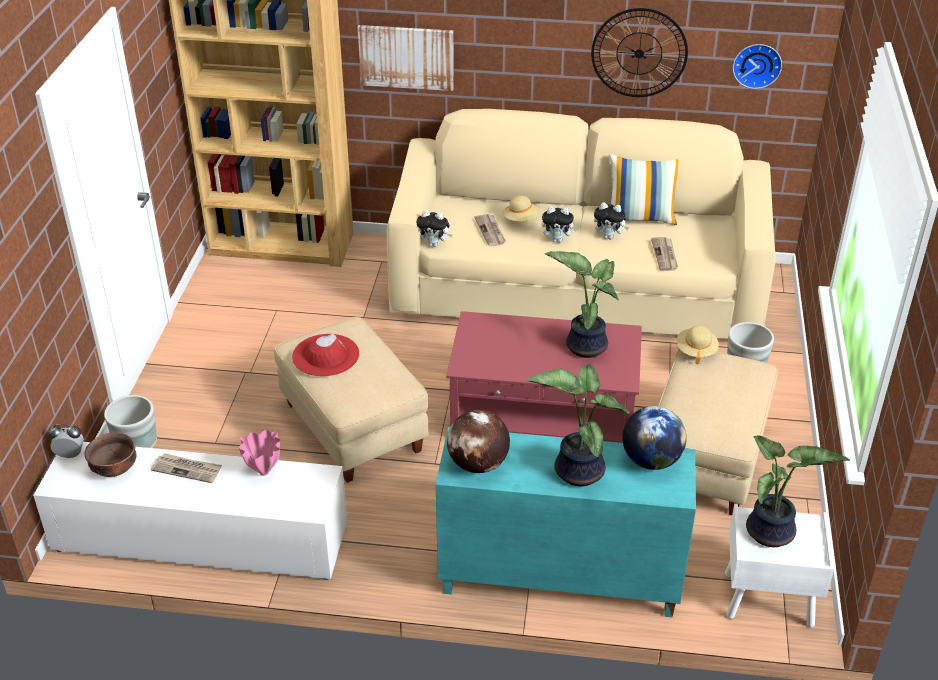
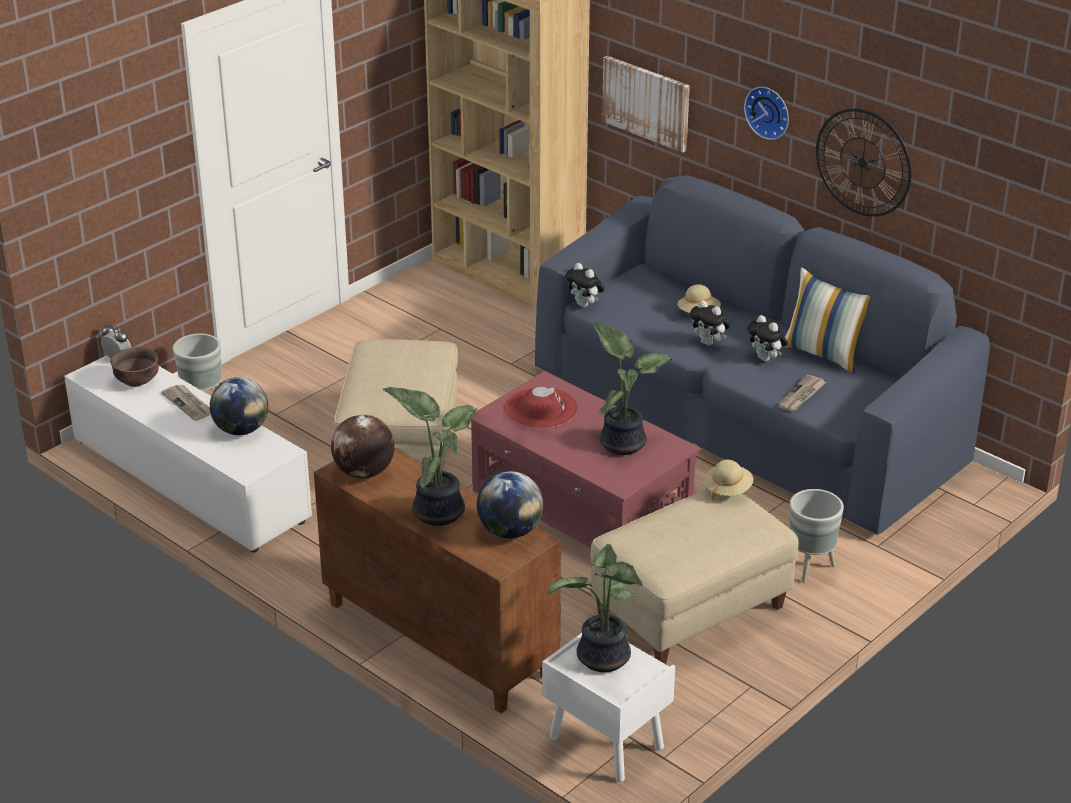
camera: 35 degrees right, 5 degrees down
pink vase [239,430,280,476] -> globe [210,377,268,435]
red hat [292,334,359,377] -> red hat moved to [505,387,578,428]
beige sofa [387,109,776,339] -> blue sofa [535,175,990,535]
turquoise cabinet [436,427,696,617] -> brown cabinet [314,447,561,714]
newspaper [474,214,506,247] -> none
wall clock [733,44,782,89] -> wall clock moved to [744,87,789,140]

